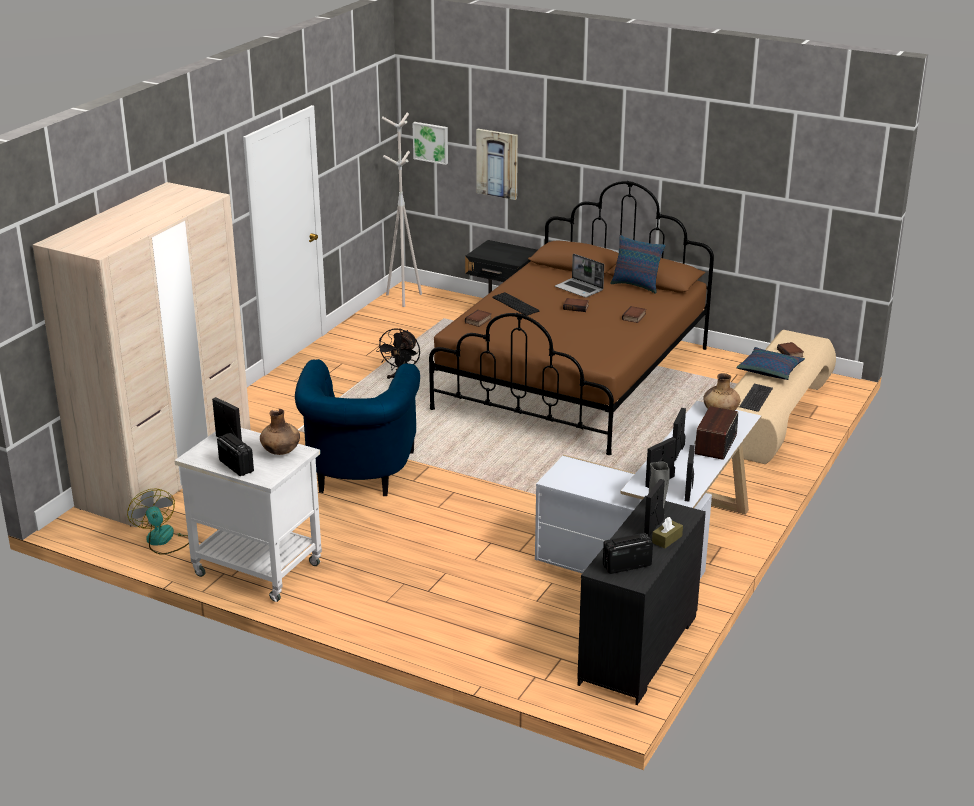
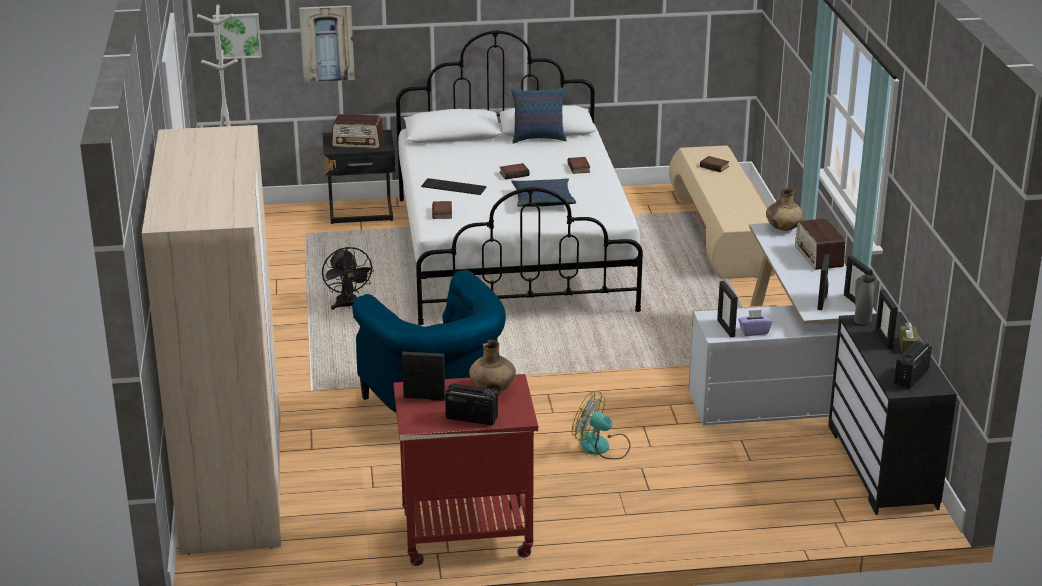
camera: 35 degrees left, 0 degrees up
fan [127,488,189,555] -> fan moved to [572,391,631,459]
white cart [174,428,322,602] -> red cart [393,374,538,566]
brown bed [429,181,714,455] -> white bed [396,30,643,325]
laptop [555,254,604,297] -> none
picture frame [673,408,686,461] -> picture frame moved to [717,281,738,337]
blue pillow [737,347,805,380] -> blue pillow moved to [511,178,576,207]
keyboard [739,383,773,412] -> none
none -> radio [332,114,384,148]
none -> purple tissue box [738,310,772,336]

